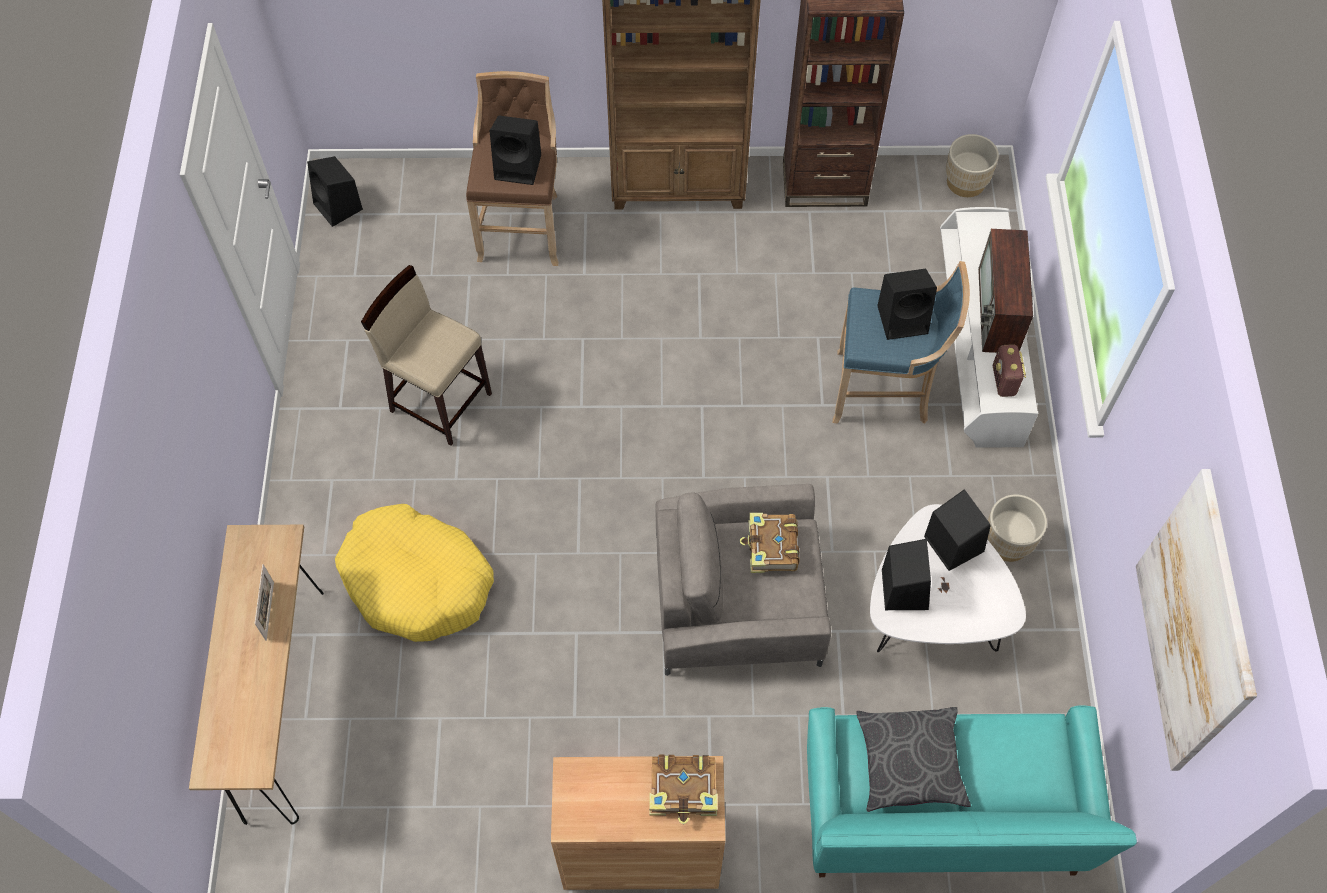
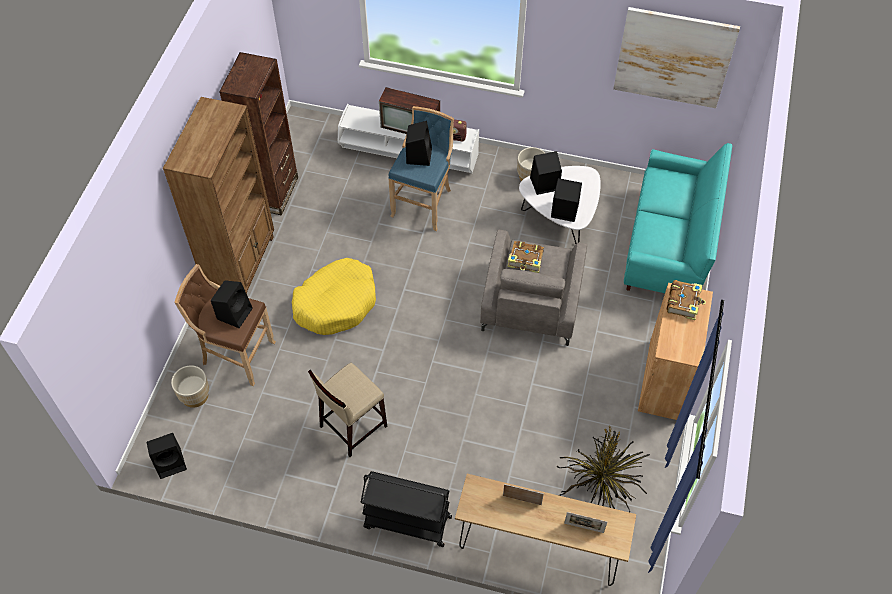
camera: 75 degrees left, 5 degrees down
yellow dog bed [335,504,494,642] -> yellow dog bed moved to [292,258,376,335]
grey pillow [856,707,971,812] -> none
beige planter [946,134,999,197] -> beige planter moved to [171,365,209,408]
none -> black cart [360,471,452,547]
none -> potted plant [556,425,650,512]
none -> picture frame [564,512,607,533]

